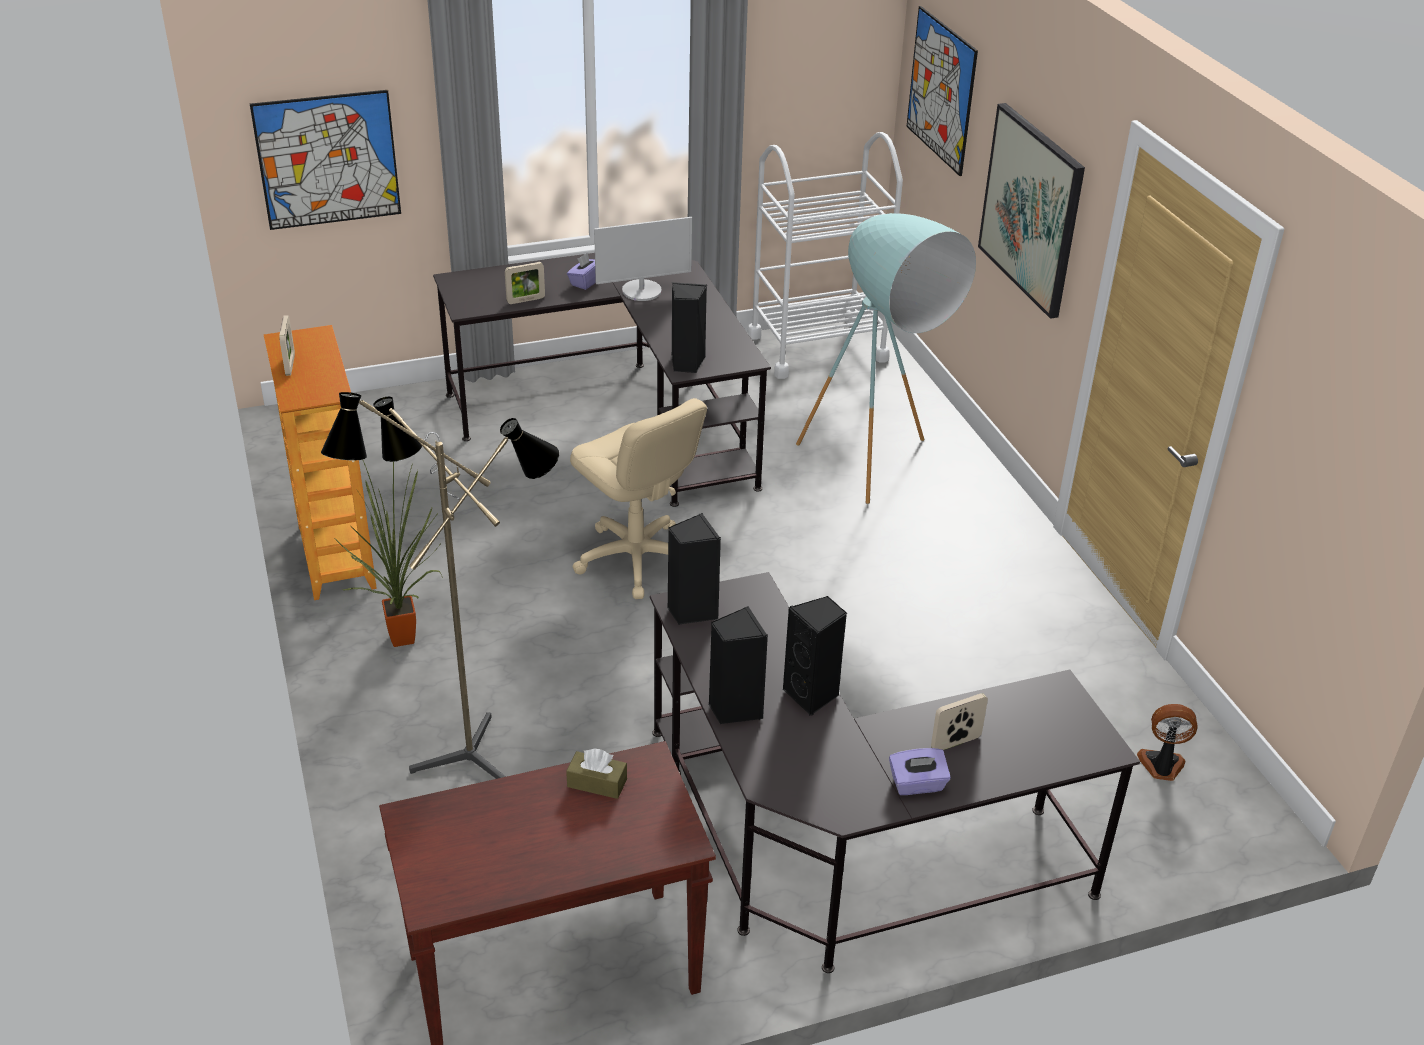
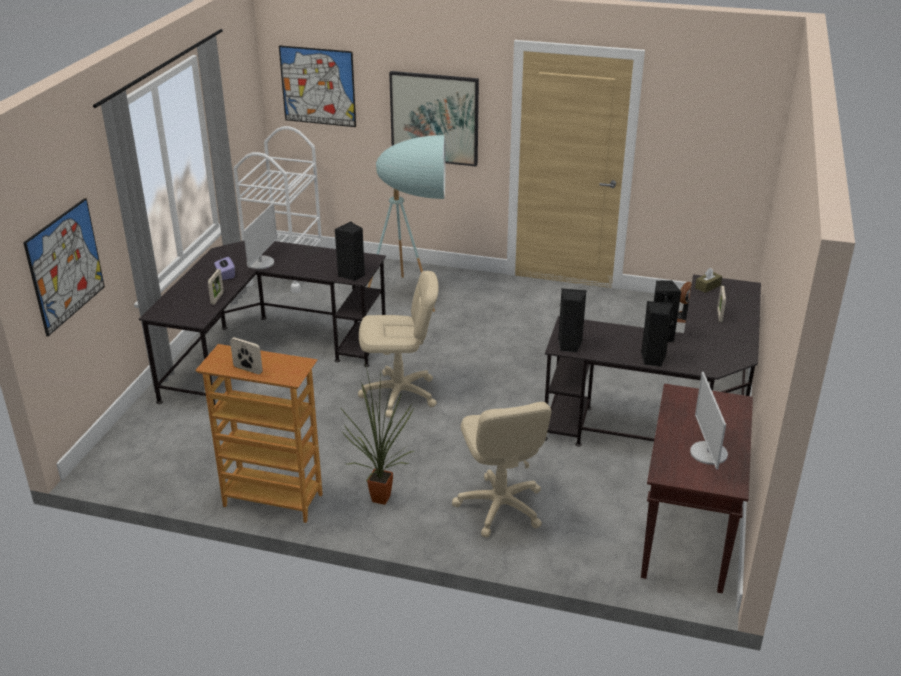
camera: 55 degrees left, 5 degrees down
floor lamp [321,392,559,779] -> beige office chair [452,402,551,537]
brown tissue box [566,749,627,799] -> brown tissue box moved to [695,268,722,293]
purple tissue box [889,748,951,795] -> none
none -> monitor [690,372,728,469]

